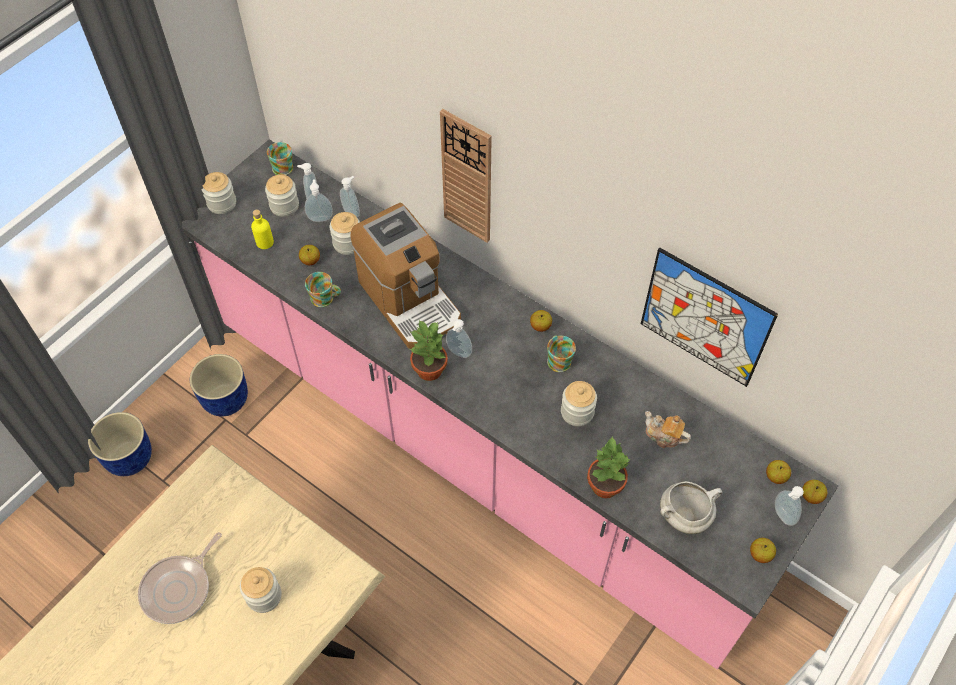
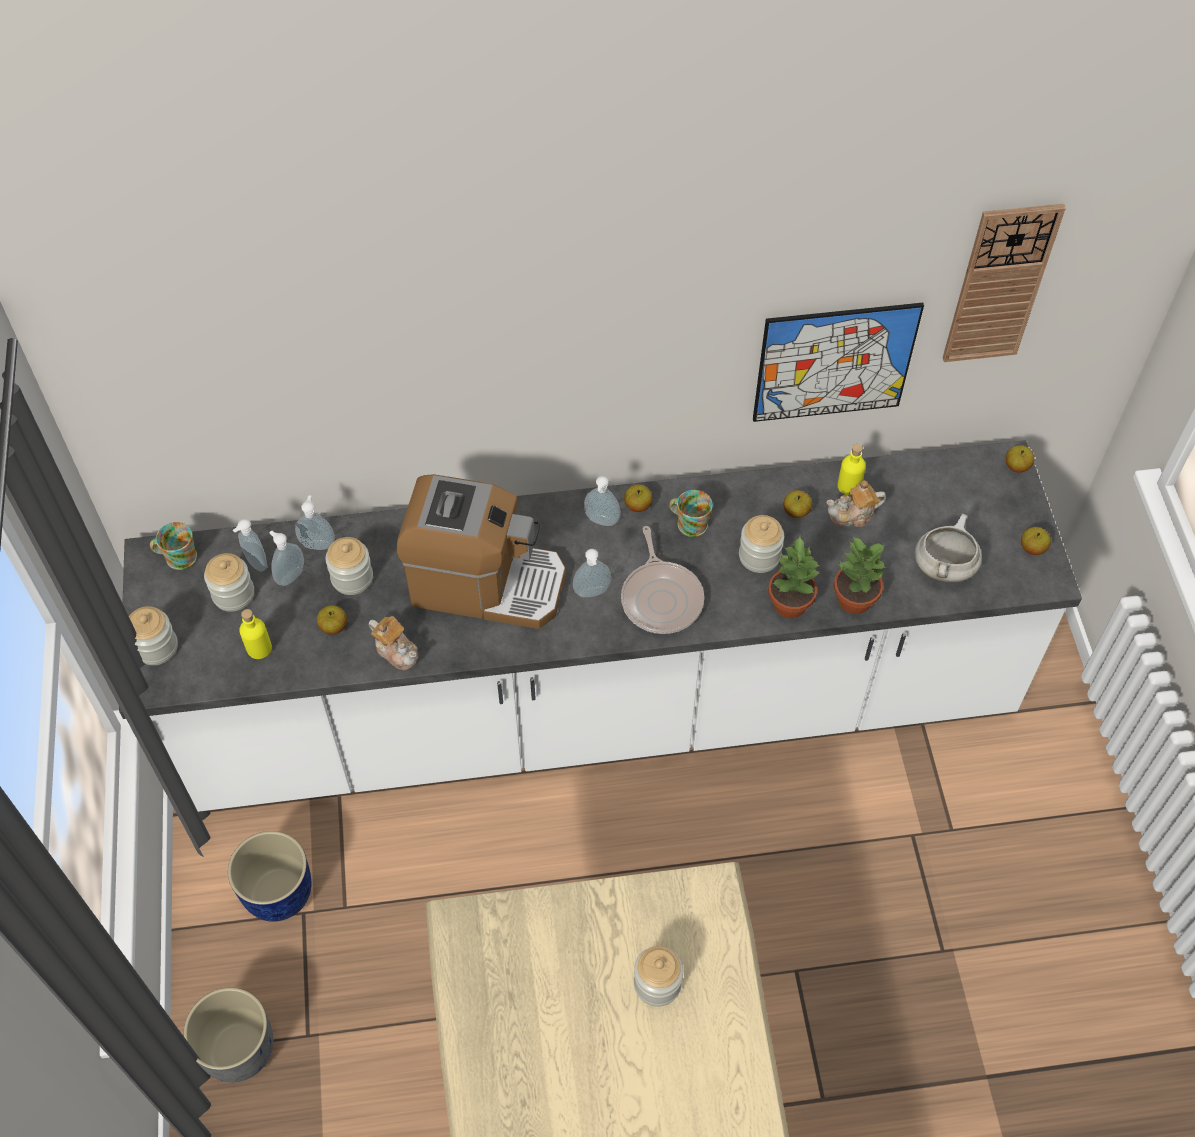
camera: 45 degrees left, 0 degrees up
blue planter [88,412,152,476] -> grey planter [184,987,273,1082]
frying pan [138,532,222,624] -> frying pan moved to [621,526,704,634]
pink counter [182,140,838,669] -> white counter [119,440,1082,812]
mug [305,272,341,307] -> teapot [368,616,418,670]
potted plant [410,320,448,381] -> potted plant moved to [768,537,820,618]
wall clock [440,109,492,243] -> wall clock moved to [942,204,1066,362]
apple [766,460,791,484] -> apple moved to [784,490,812,518]
soap dispenser [775,486,804,526] -> soap dispenser moved to [584,476,621,526]
none -> yellow bottle [837,444,866,496]

